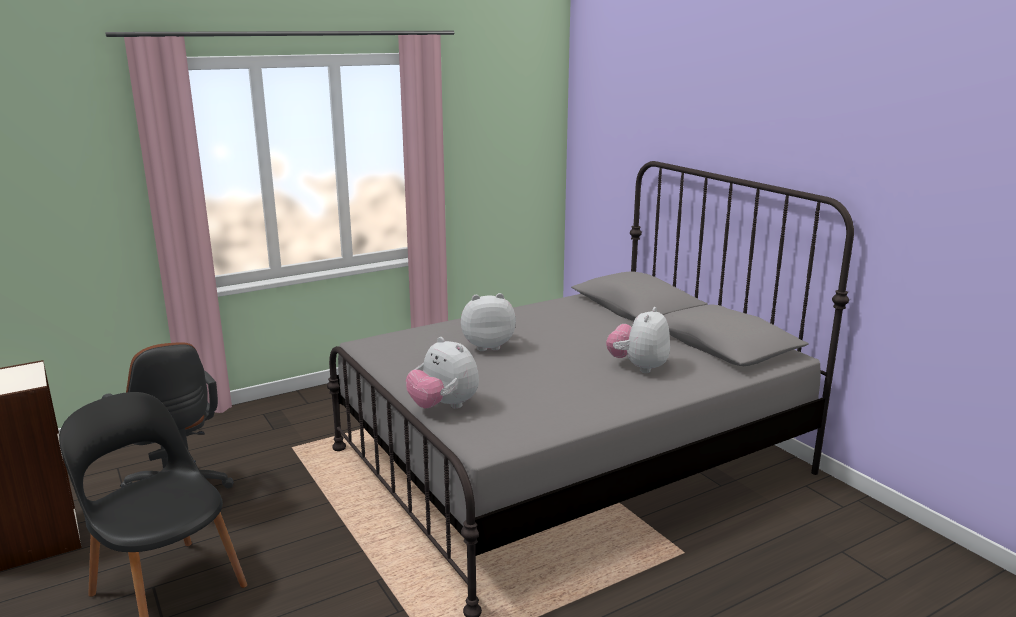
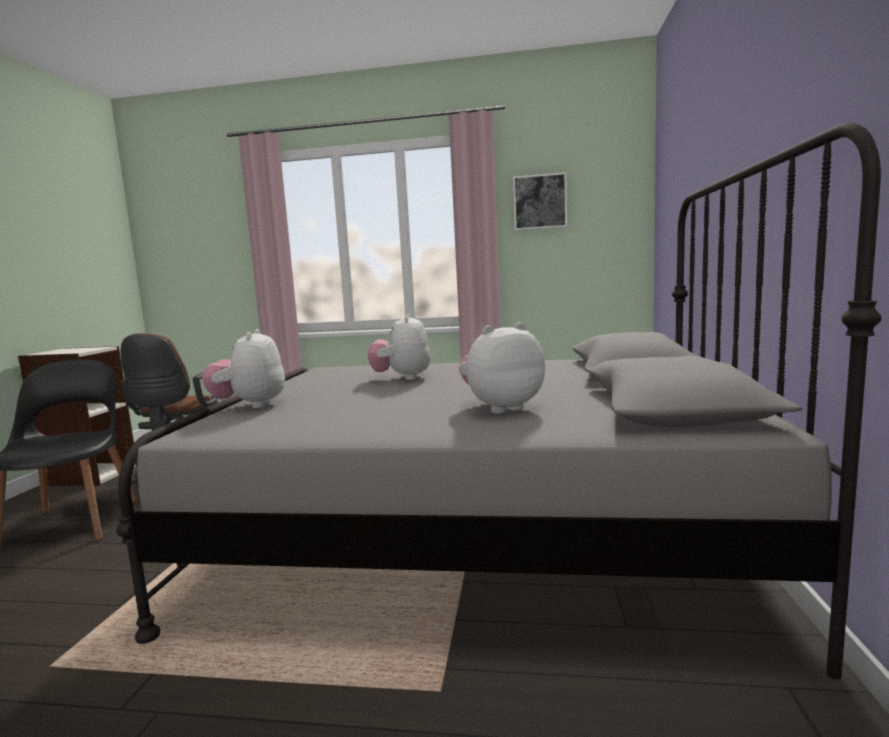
camera: 40 degrees right, 10 degrees down
plush toy [461,293,516,351] -> plush toy turned 120 degrees counterclockwise [368,314,431,380]
none -> picture [513,172,567,231]

